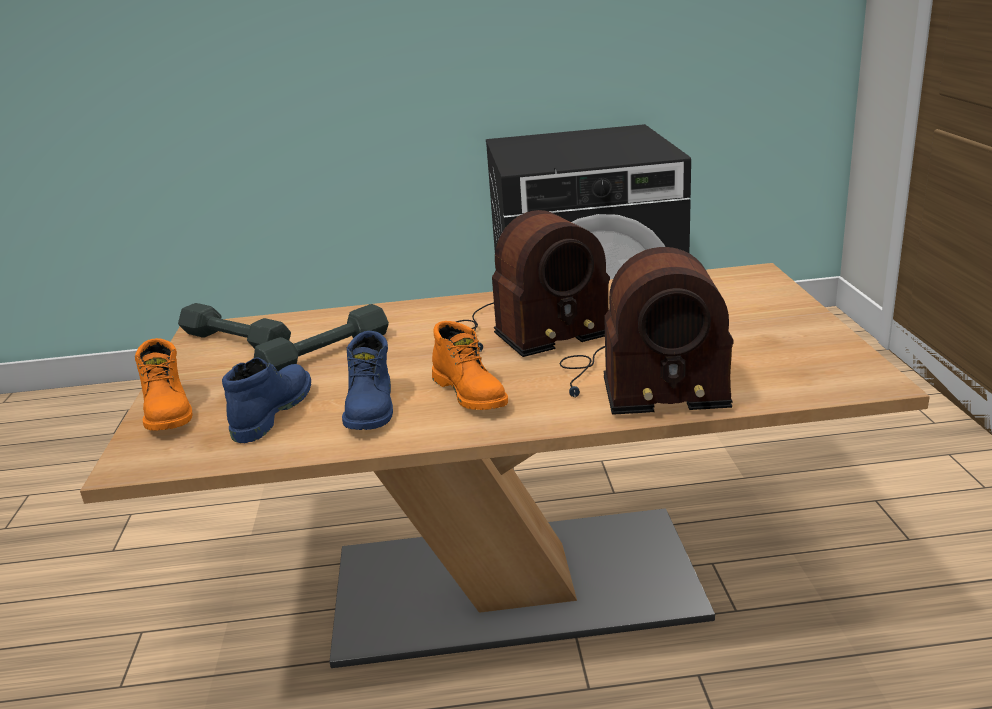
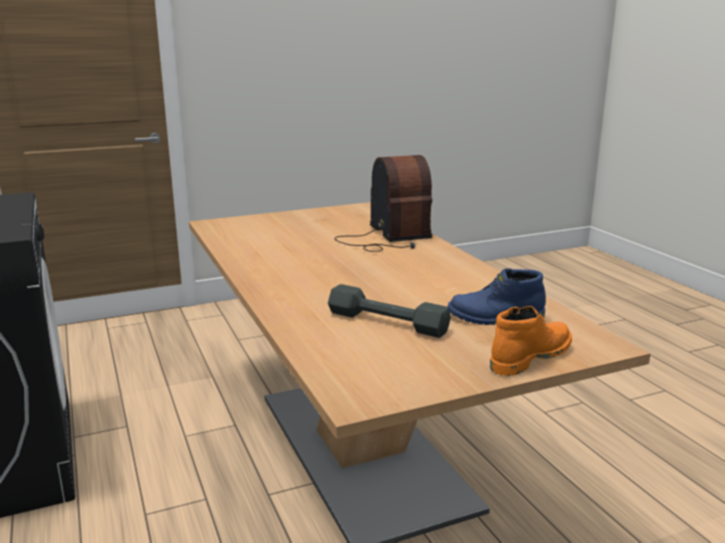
camera: 110 degrees left, 5 degrees down
grey dumbbell [178,303,291,349] -> none
blue boot [342,331,393,430] -> none
orange boot [432,321,508,410] -> none
radio [456,210,610,357] -> none

